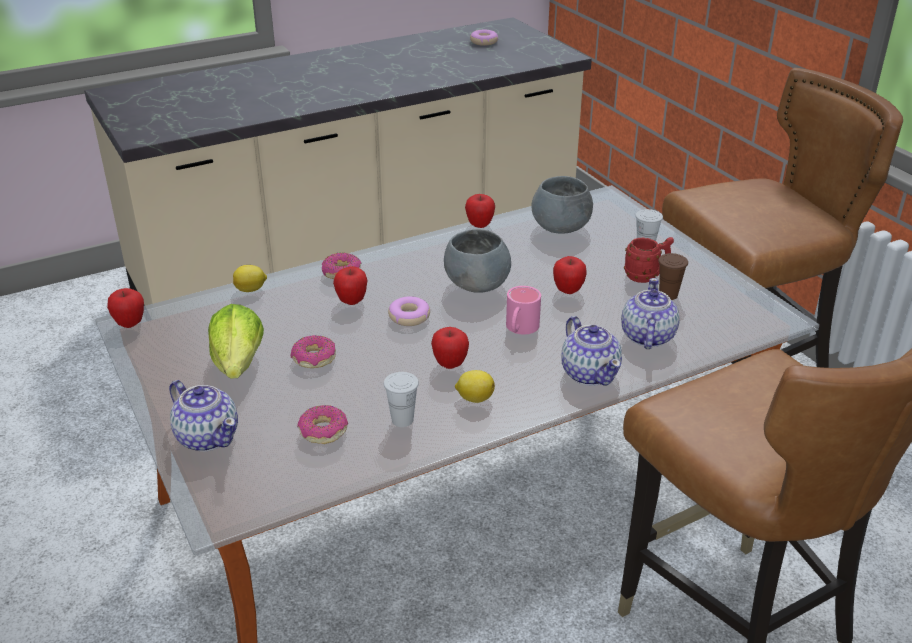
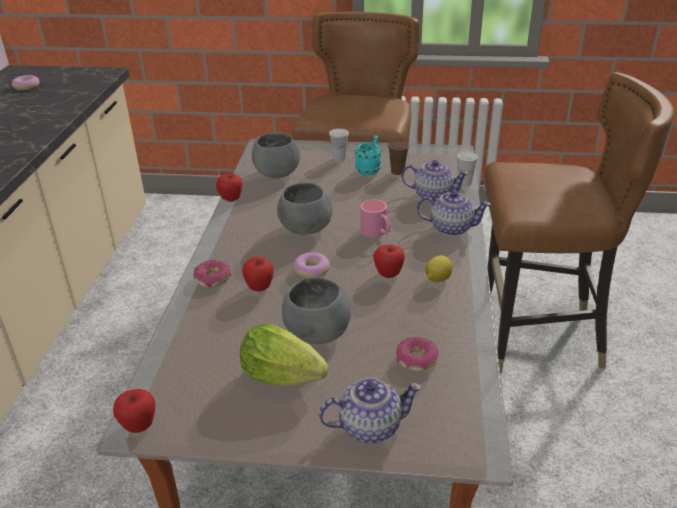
camera: 55 degrees left, 0 degrees up
lemon [233,265,267,292] -> none
donut [291,335,336,368] -> grey bowl [282,277,351,344]
white cup [384,372,419,427] -> white cup moved to [456,152,478,187]
apple [553,256,587,294] -> none
teapot [621,278,680,349] -> teapot turned 150 degrees clockwise [401,160,469,202]
red mug [624,237,674,283] -> turquoise mug [355,136,381,176]

